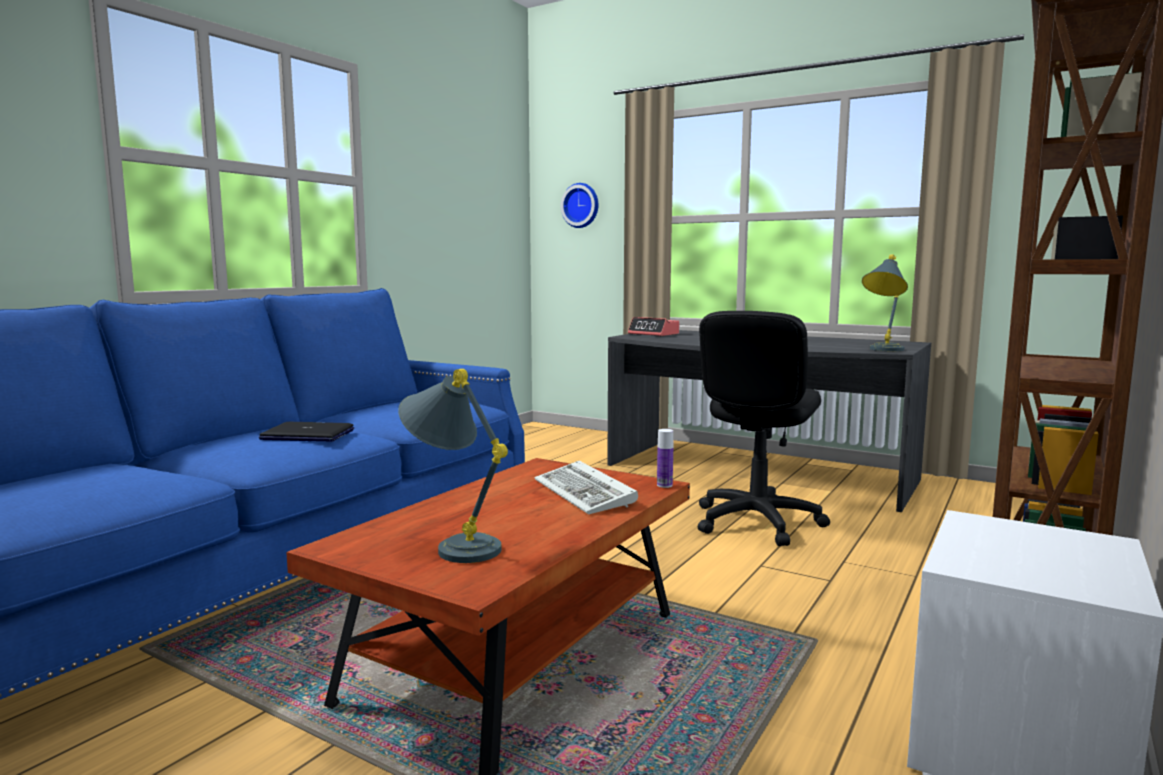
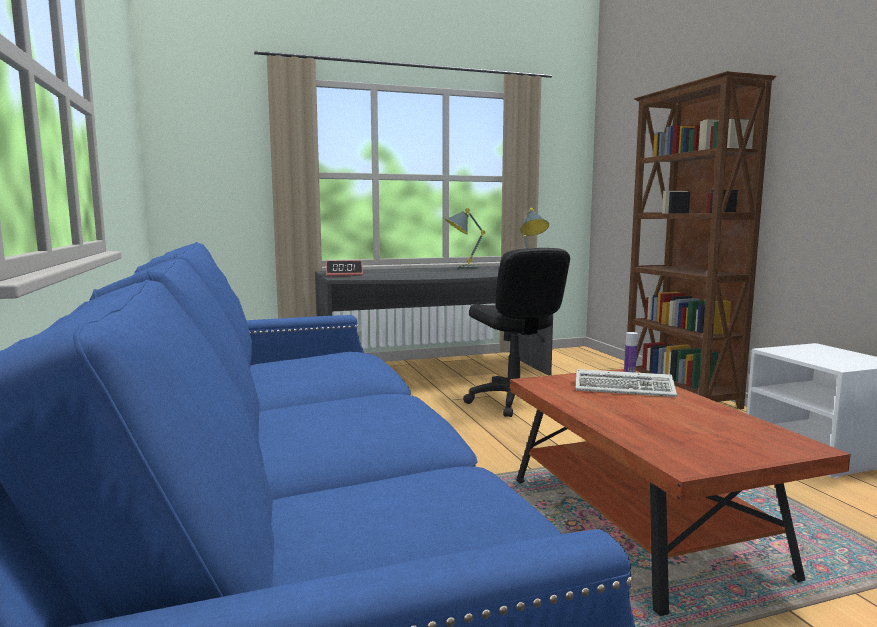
camera: 50 degrees left, 0 degrees up
laptop [259,422,354,442] -> none
grey table lamp [398,369,508,563] -> grey table lamp moved to [445,208,486,269]
wall clock [561,183,598,228] -> none

